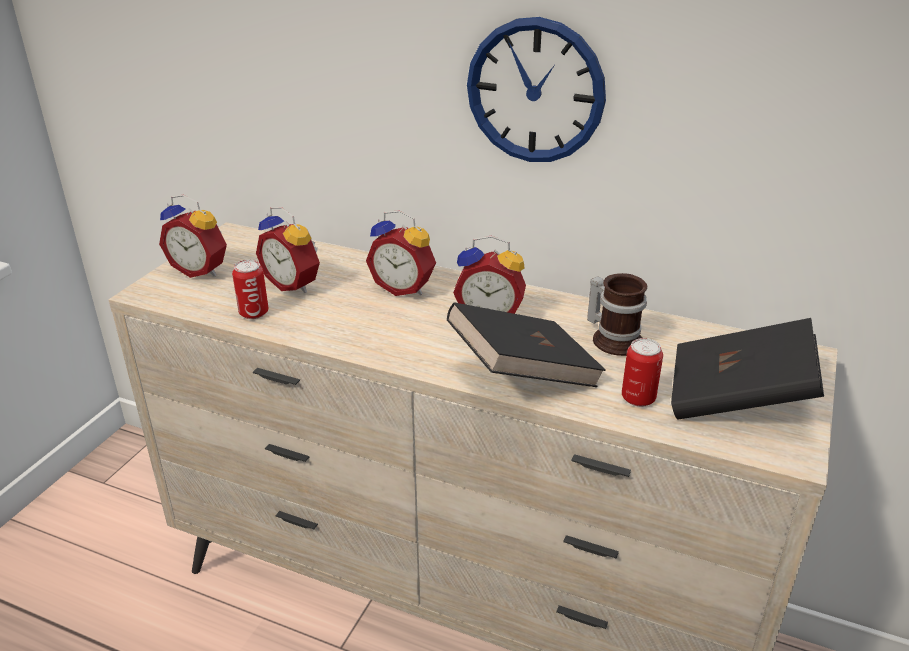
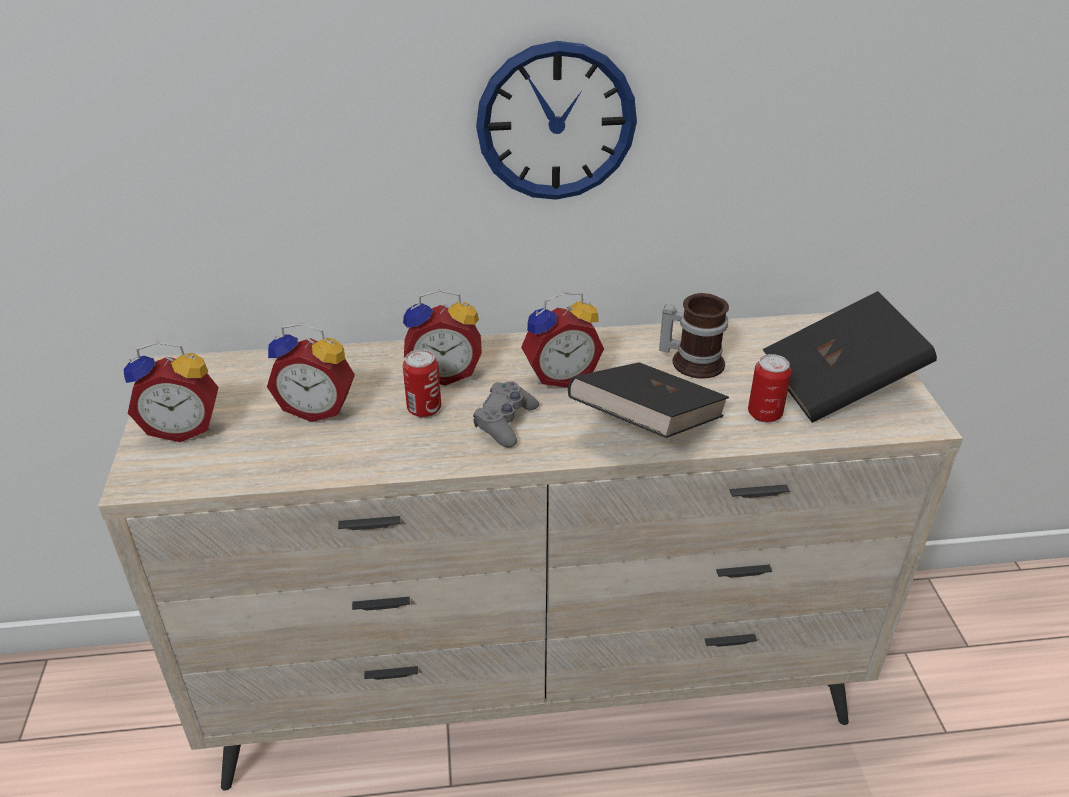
camera: 30 degrees left, 5 degrees up
can [232,260,268,319] -> can moved to [403,349,441,418]
none -> grey game controller [473,381,539,448]

